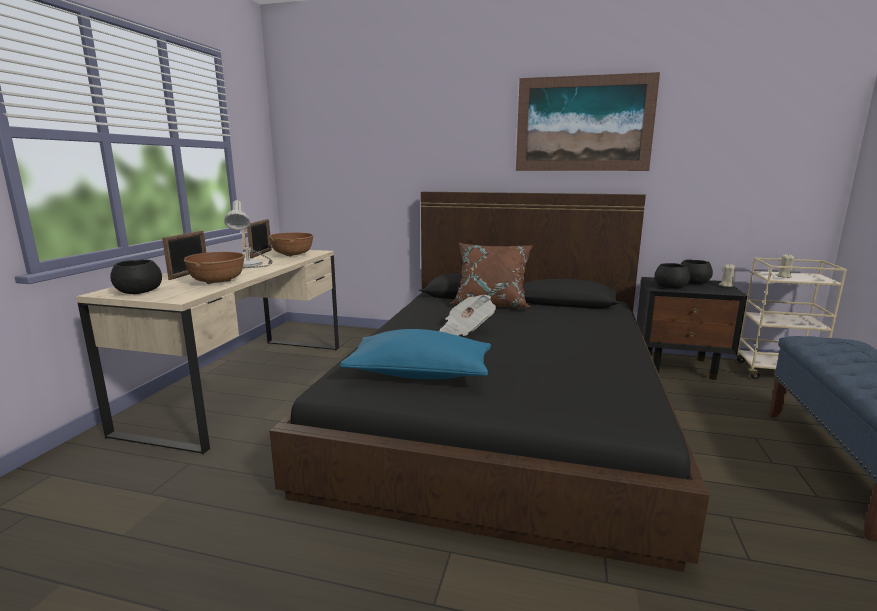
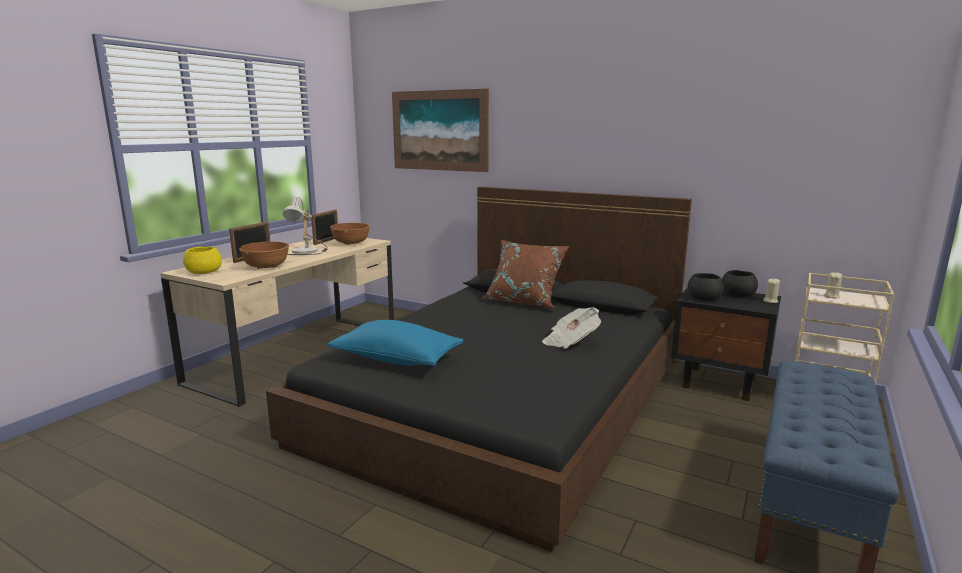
camera: 15 degrees right, 0 degrees up
black bowl [110,260,162,294] -> yellow bowl [183,247,222,274]
newspaper [439,295,496,336] -> newspaper moved to [542,307,601,348]
picture [516,72,660,171] -> picture moved to [392,89,489,172]

